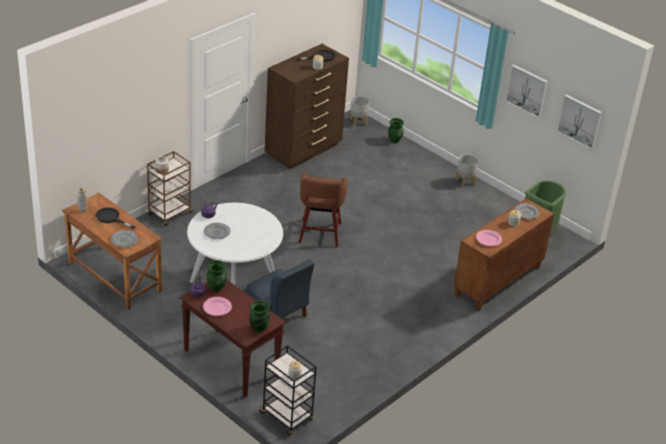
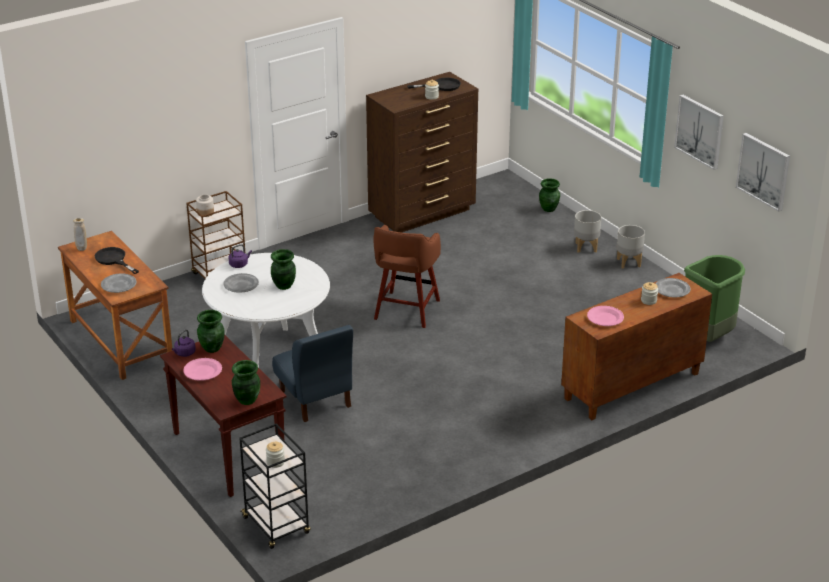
camera: 15 degrees right, 5 degrees down
grey planter [350,96,370,126] -> grey planter moved to [574,210,601,253]
none -> green vase [271,249,296,290]

